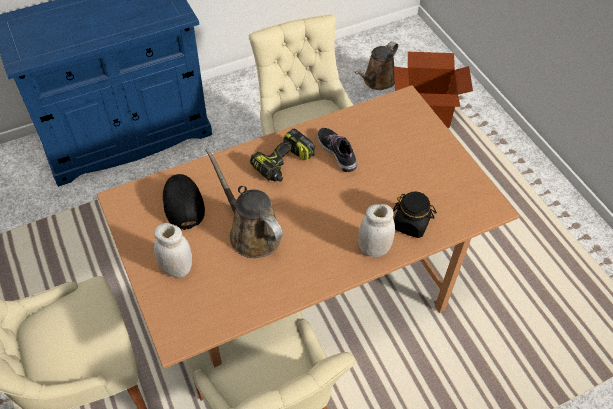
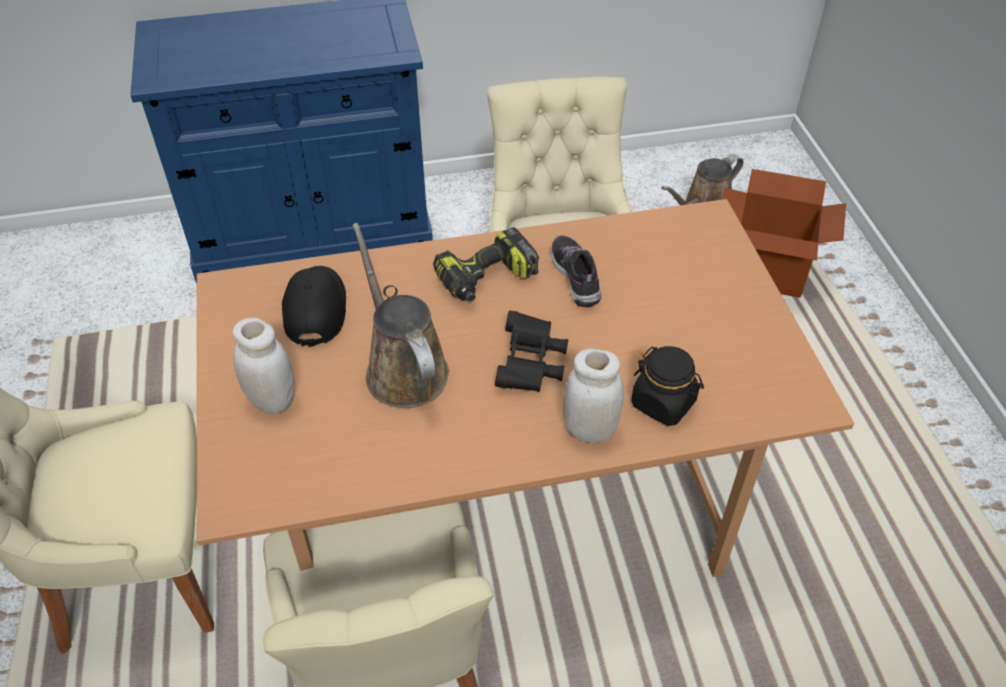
camera: 15 degrees right, 5 degrees down
none -> black binoculars [495,311,568,392]

